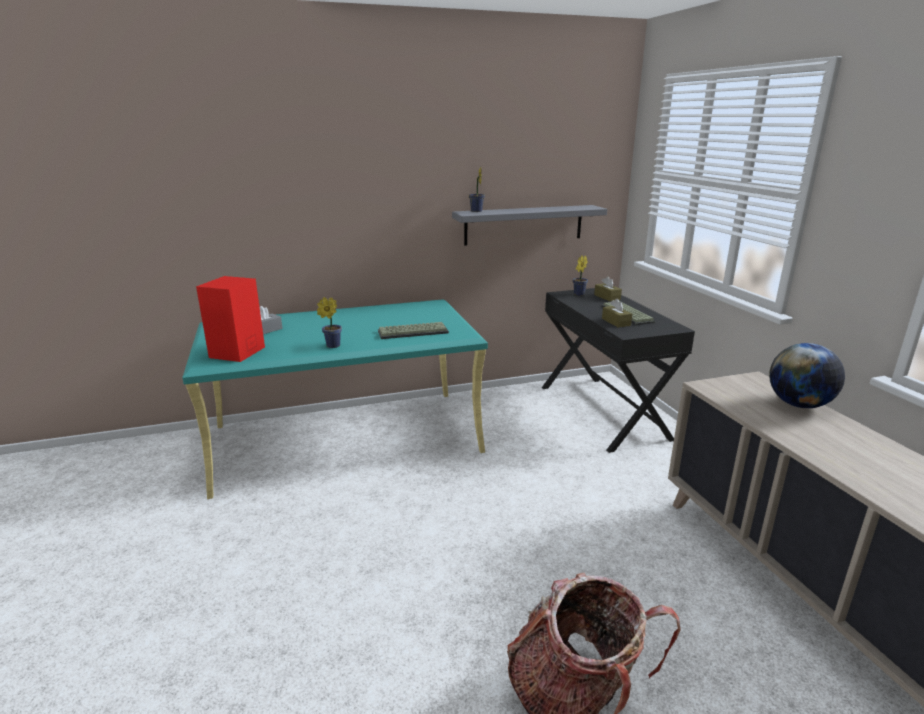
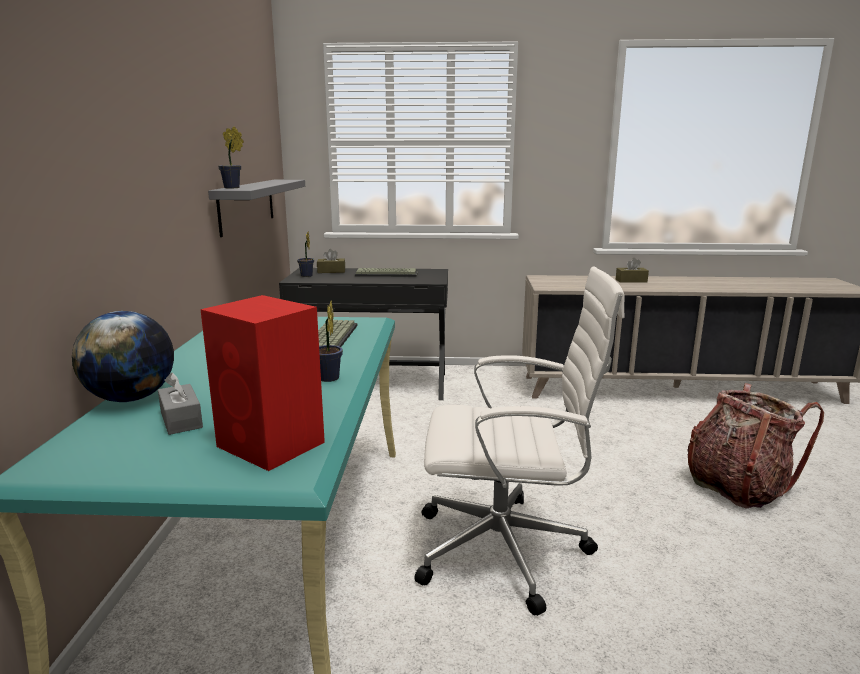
camera: 70 degrees left, 5 degrees down
brown tissue box [602,299,632,328] -> brown tissue box moved to [616,258,649,283]
globe [769,343,845,408] -> globe moved to [72,311,174,402]
none -> white office chair [414,267,625,616]

